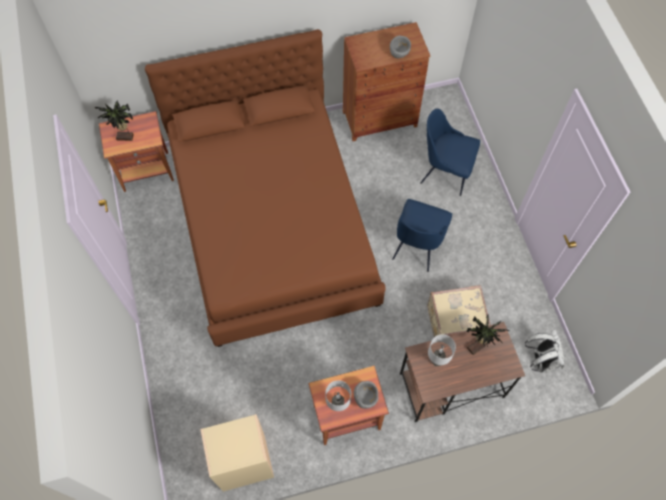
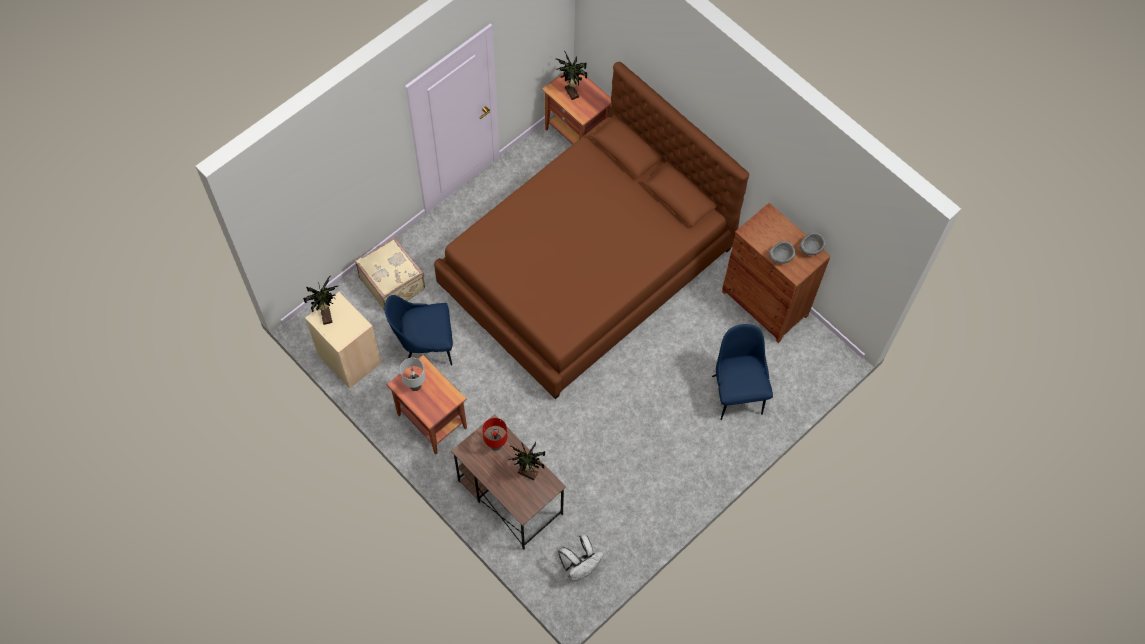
camera: 60 degrees right, 0 degrees up
grey bowl [354,381,378,409] -> grey bowl moved to [800,233,826,255]
blue chair [392,199,452,272] -> blue chair moved to [385,295,453,366]
beige suitcase [427,285,491,337] -> beige suitcase moved to [355,237,425,311]
white table lamp [428,334,456,366] -> red table lamp [482,418,507,451]
none -> potted plant [303,276,339,325]

